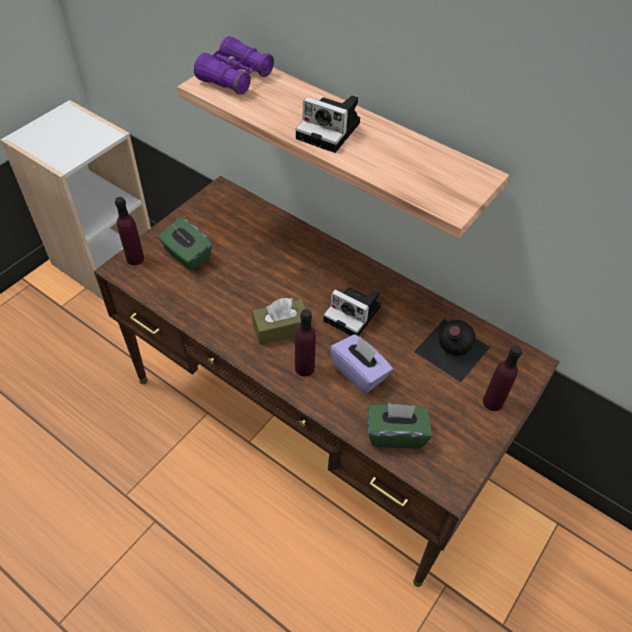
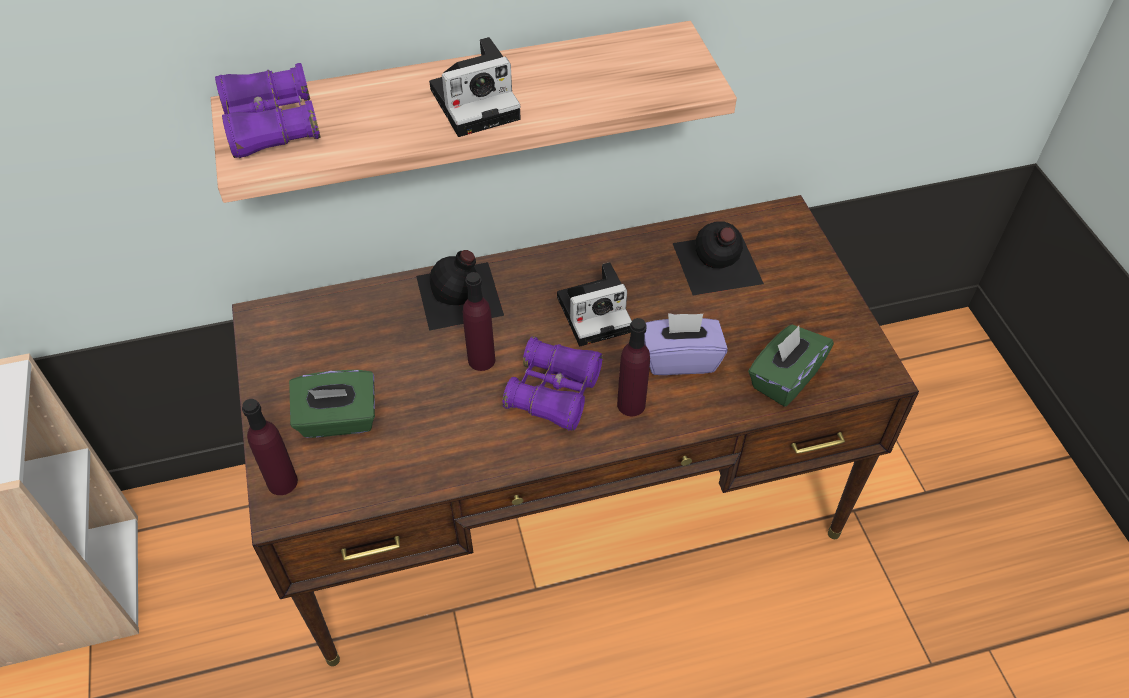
camera: 50 degrees left, 0 degrees up
brown tissue box [252,298,306,345] -> purple binoculars [502,336,603,431]
purple bottle [483,345,522,411] -> purple bottle moved to [463,272,495,371]
none -> black bottle [416,250,504,331]

